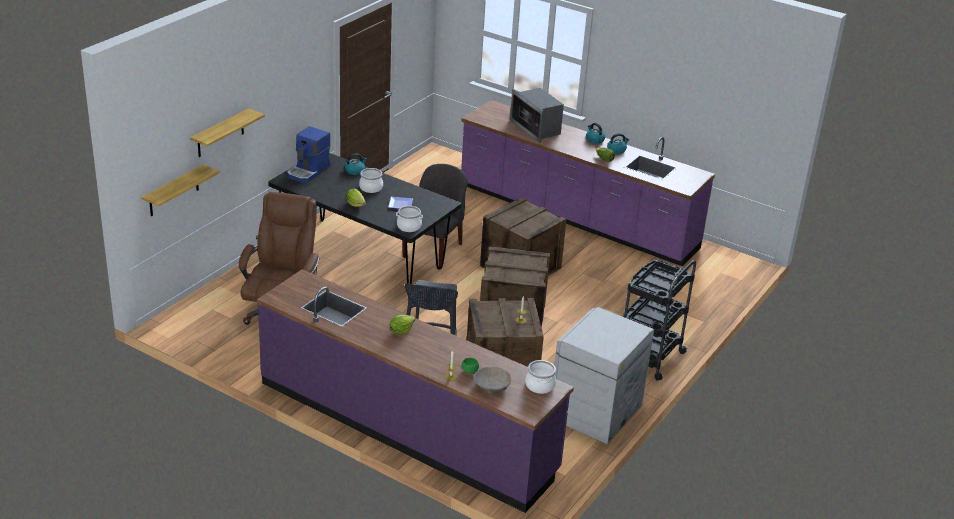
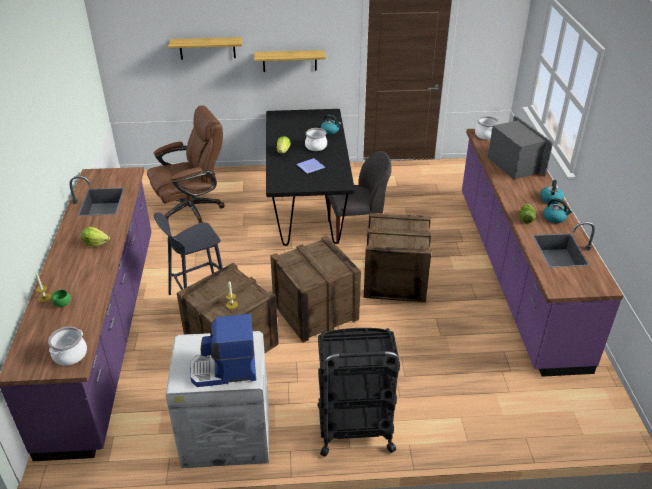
camera: 55 degrees right, 5 degrees up
shelf [141,164,220,216] -> shelf moved to [254,50,326,72]
coffee machine [287,126,331,183] -> coffee machine moved to [190,314,256,387]
cooking pot [396,206,423,232] -> cooking pot moved to [475,116,499,140]
beige bowl [474,367,511,394] -> none
microwave [510,88,564,143] -> microwave turned 135 degrees clockwise [488,116,553,179]

